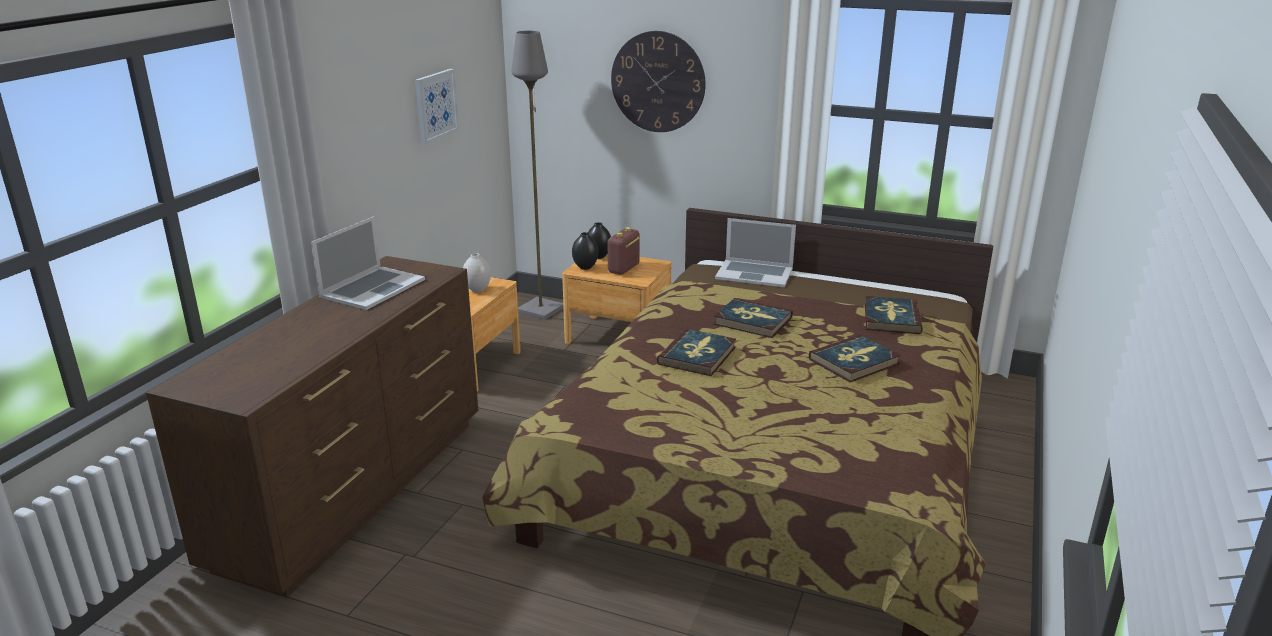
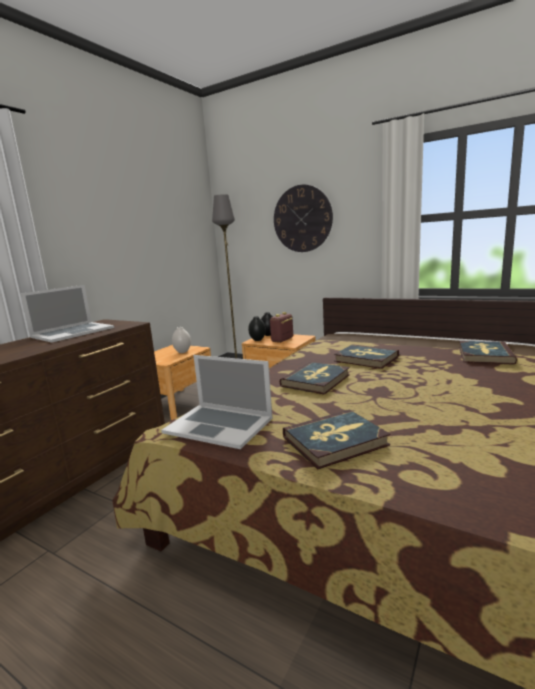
camera: 10 degrees right, 10 degrees down
picture [415,69,459,145] -> none
laptop [715,218,796,287] -> laptop moved to [161,355,272,449]
book [809,335,901,382] -> book moved to [283,409,390,469]

